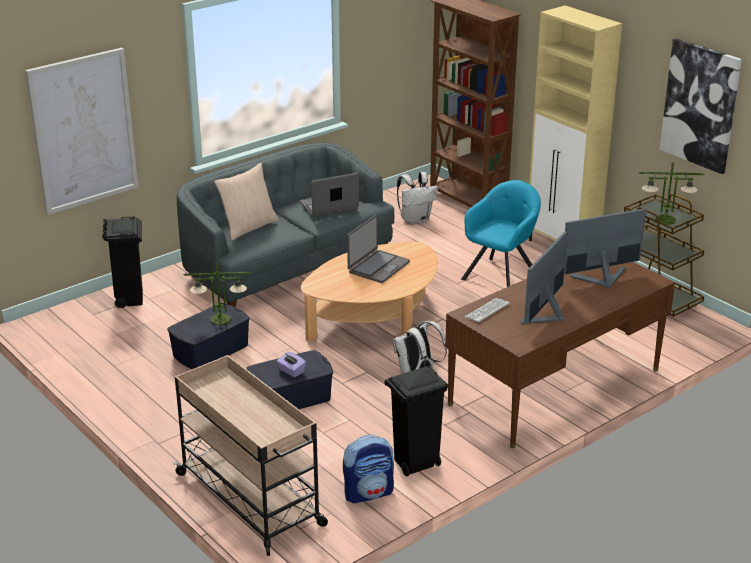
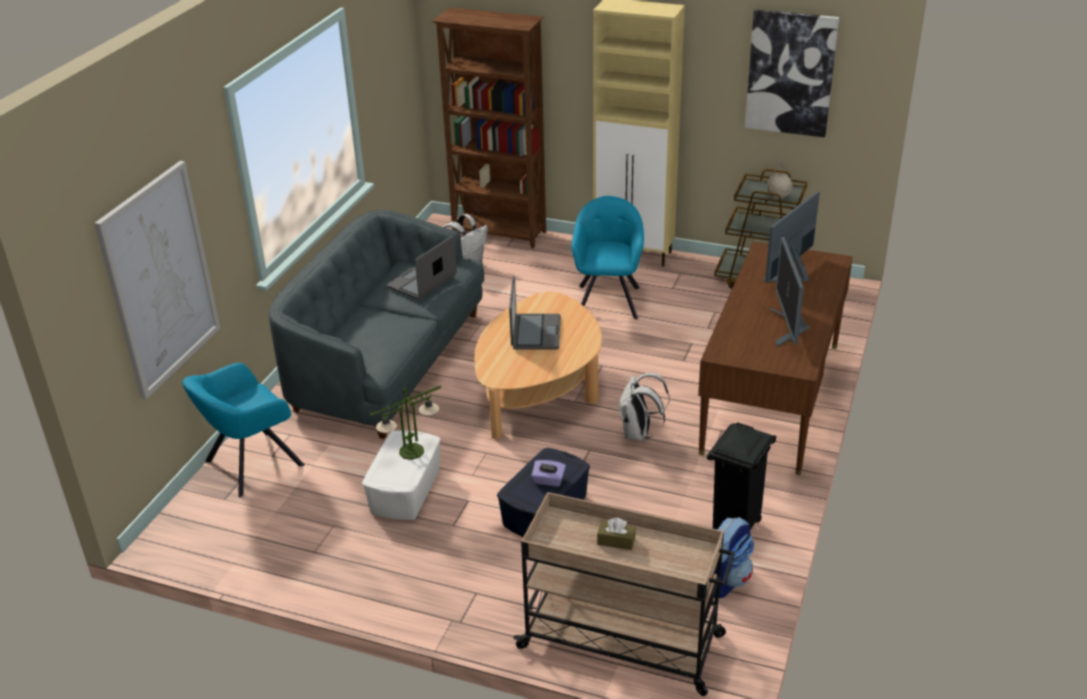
camera: 30 degrees left, 5 degrees up
black trash can [102,216,143,308] -> turquoise armchair [182,363,305,497]
blue storage box [167,303,250,369] -> white storage box [362,430,441,520]
beige pillow [214,163,279,241] -> none
keyboard [465,298,510,322] -> none
table lamp [639,162,704,225] -> globe [767,159,792,199]
none -> brown tissue box [597,518,636,550]

